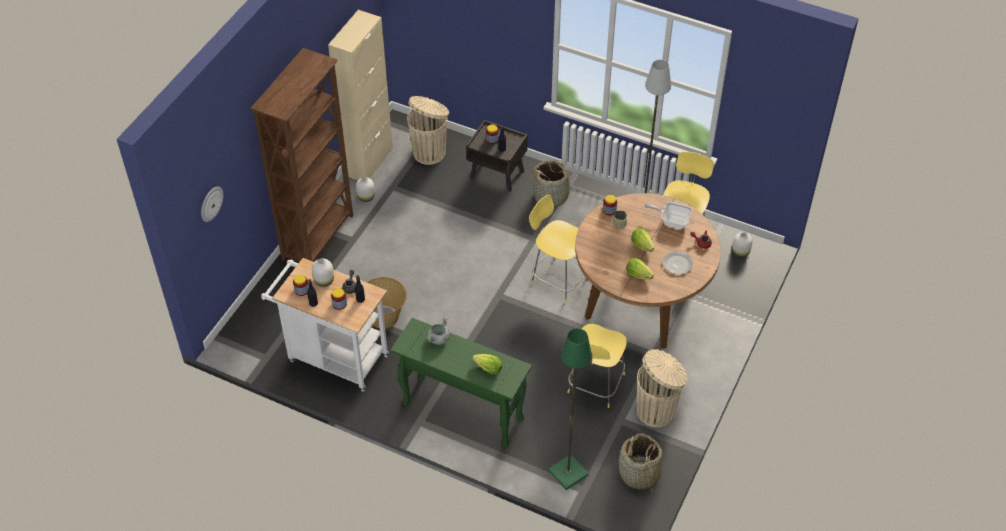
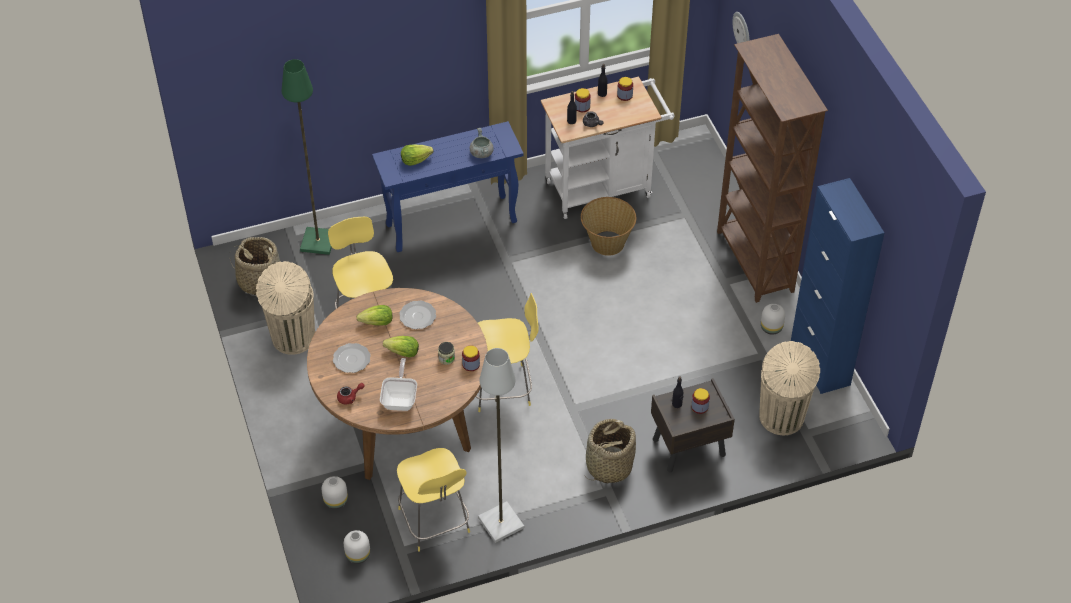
camera: 135 degrees right, 0 degrees up
white vase [312,258,334,287] -> white vase moved to [322,476,348,509]
beige cabinet [328,10,393,180] -> blue cabinet [791,178,885,394]
green console table [391,318,532,447] -> blue console table [372,121,524,252]
frying pan [644,202,692,229] -> frying pan turned 60 degrees counterclockwise [380,358,417,411]
none -> plate [399,301,436,329]

